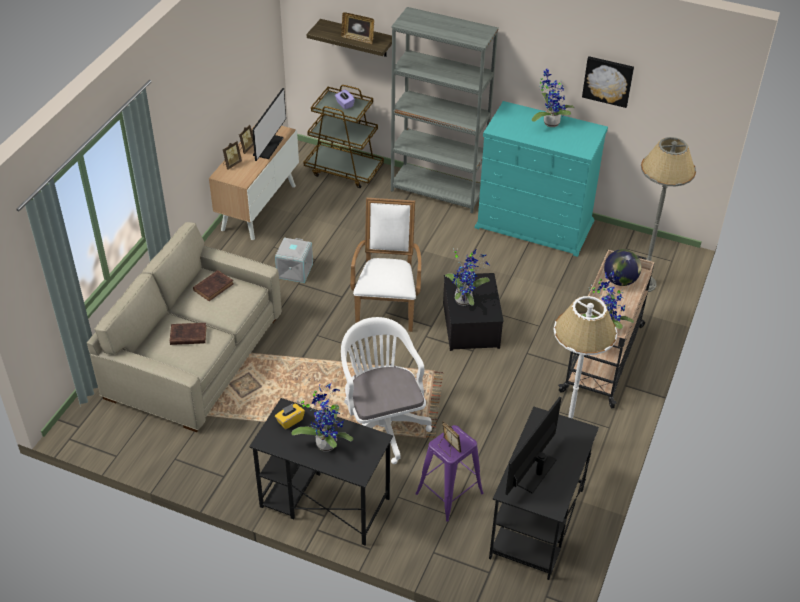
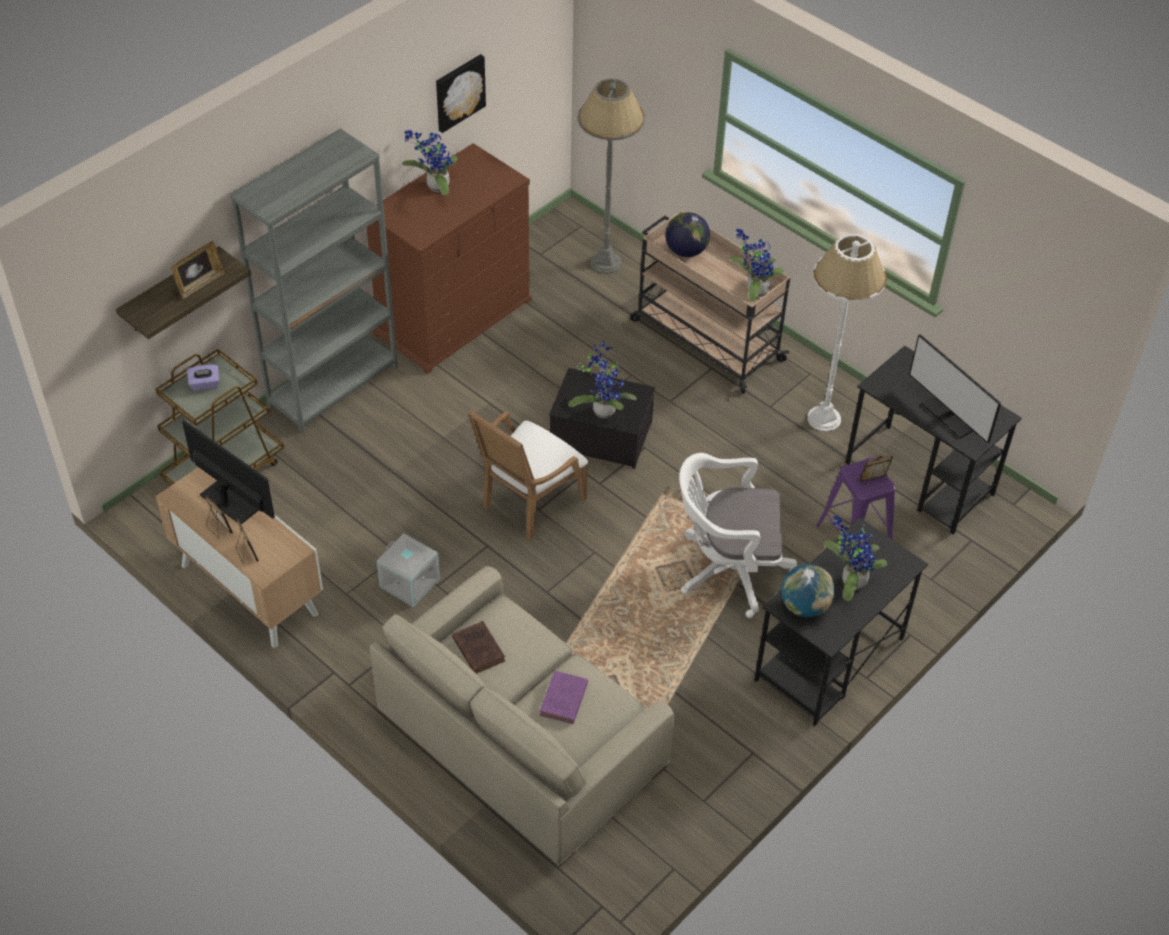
camera: 70 degrees left, 5 degrees up
brown book [170,323,206,345] -> purple book [540,671,588,724]
yellow tissue box [275,403,305,429] -> globe [781,564,835,617]
white armchair [350,198,421,332] -> white armchair turned 75 degrees counterclockwise [468,410,588,540]
turquoise dresser [474,101,608,257] -> brown dresser [367,143,532,374]

